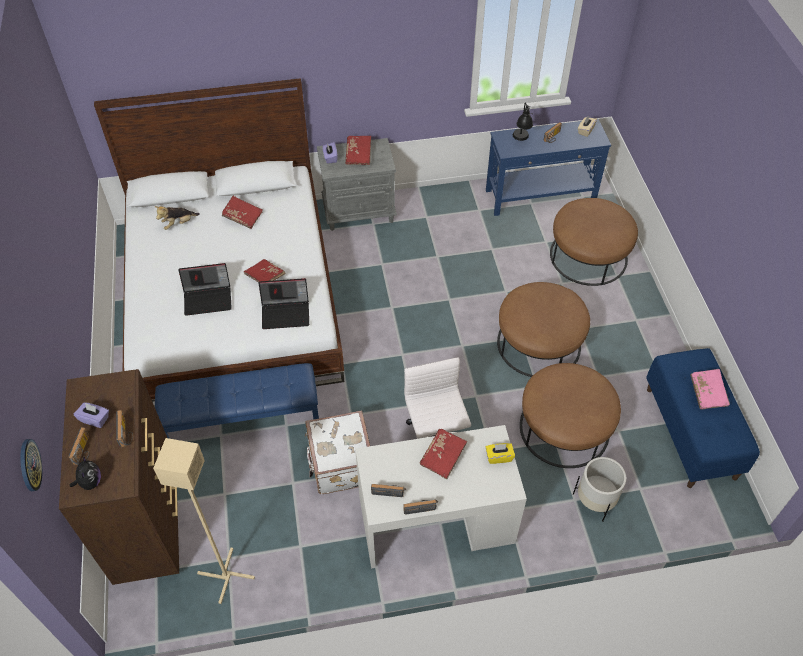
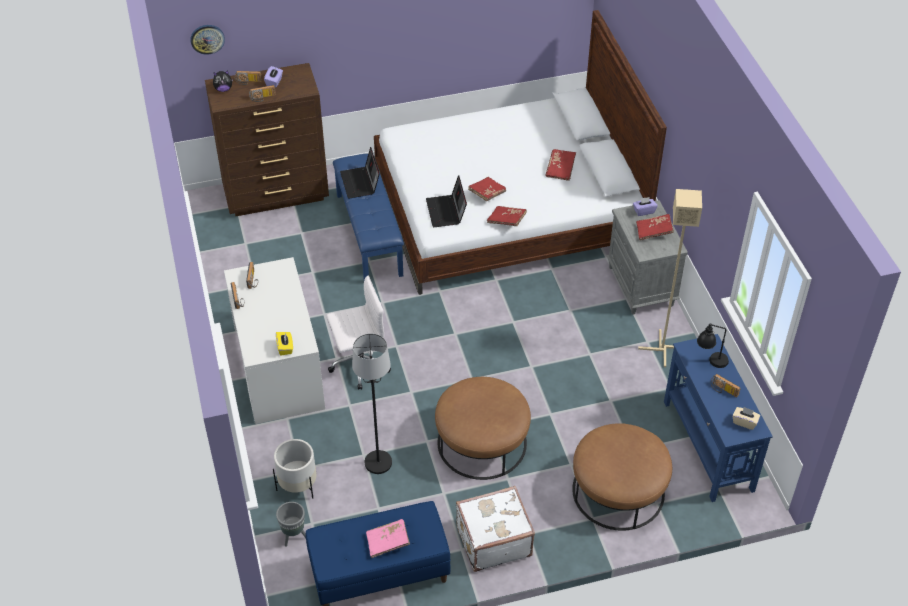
camera: 85 degrees right, 5 degrees down
beige floor lamp [153,438,255,604] -> beige floor lamp moved to [638,189,702,367]
plush toy [155,206,200,230] -> none
laptop [178,263,232,316] -> laptop moved to [340,147,380,198]
white suitcase [305,410,370,494] -> white suitcase moved to [456,486,535,572]
red book [420,429,467,479] -> red book moved to [487,206,527,226]
brown ottoman [520,363,621,468] -> black floor lamp [352,333,392,474]
none -> grey planter [276,502,306,547]

